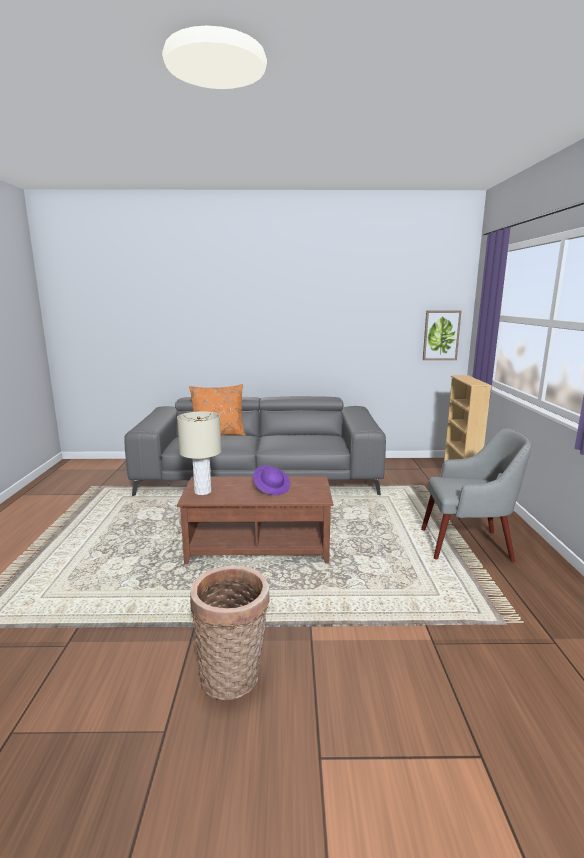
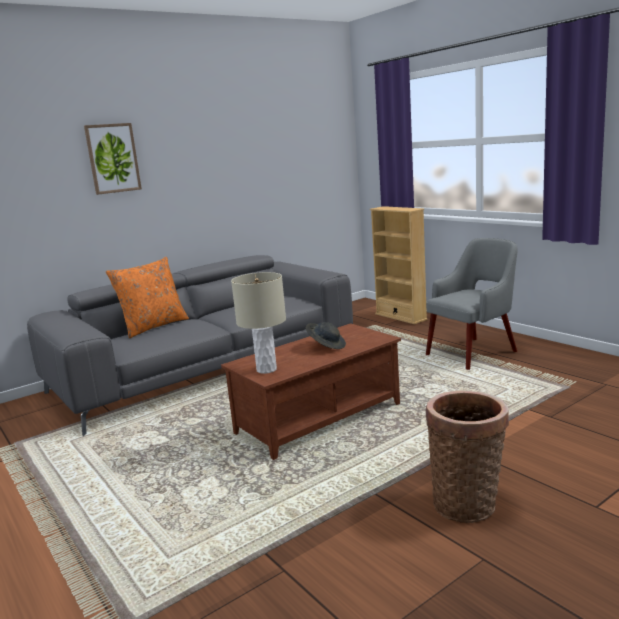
camera: 35 degrees left, 0 degrees up
purple hat [253,465,290,495] -> grey hat [306,322,346,349]
picture [423,311,462,360] -> picture moved to [84,123,142,195]

